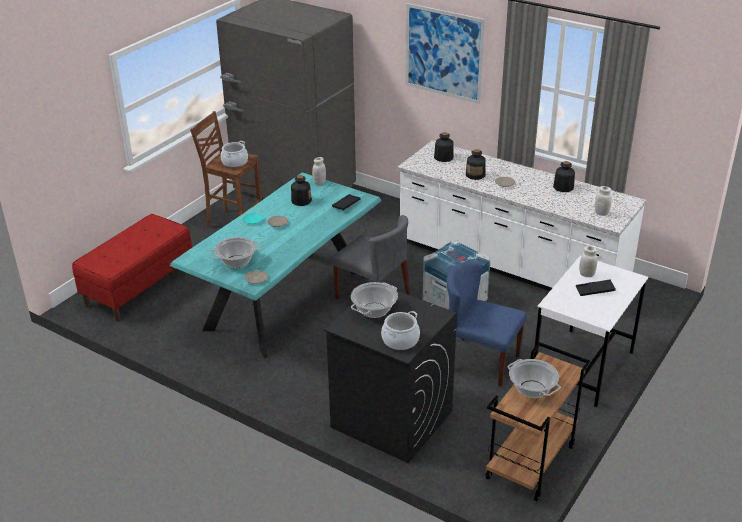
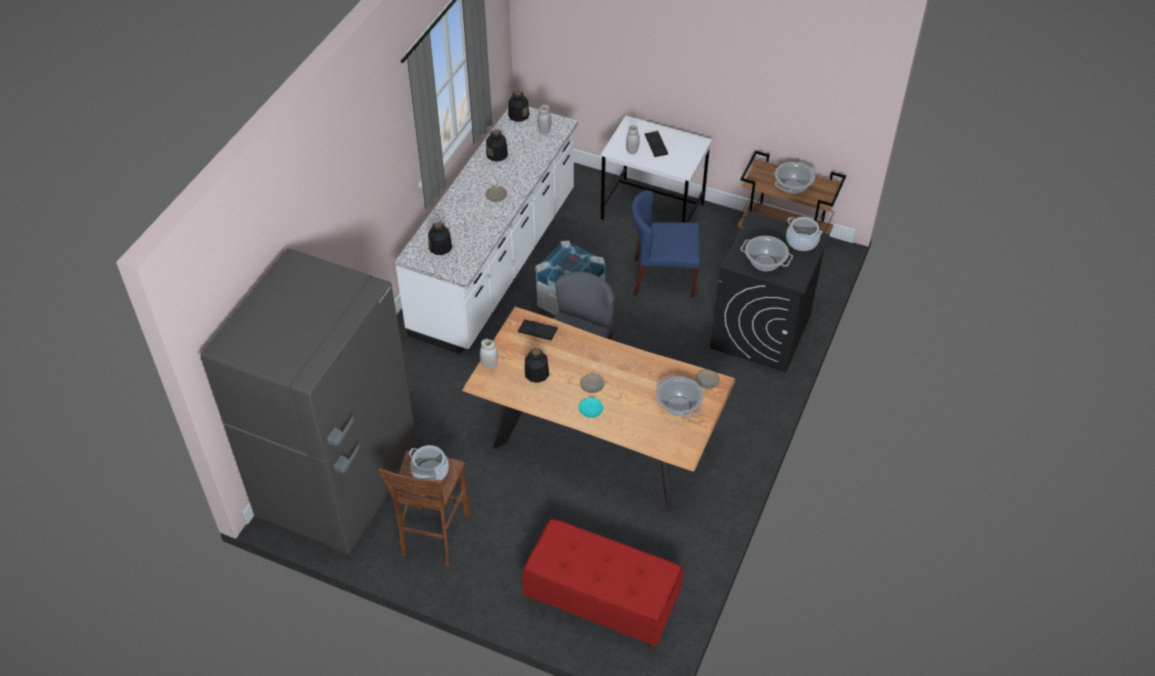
camera: 100 degrees left, 15 degrees up
turquoise dining table [170,172,382,358] -> brown dining table [462,307,736,511]
picture [406,3,485,104] -> none
blue chair [447,261,527,387] -> blue chair turned 75 degrees clockwise [632,190,701,297]
bottle [466,149,486,180] -> bottle moved to [508,91,529,122]

